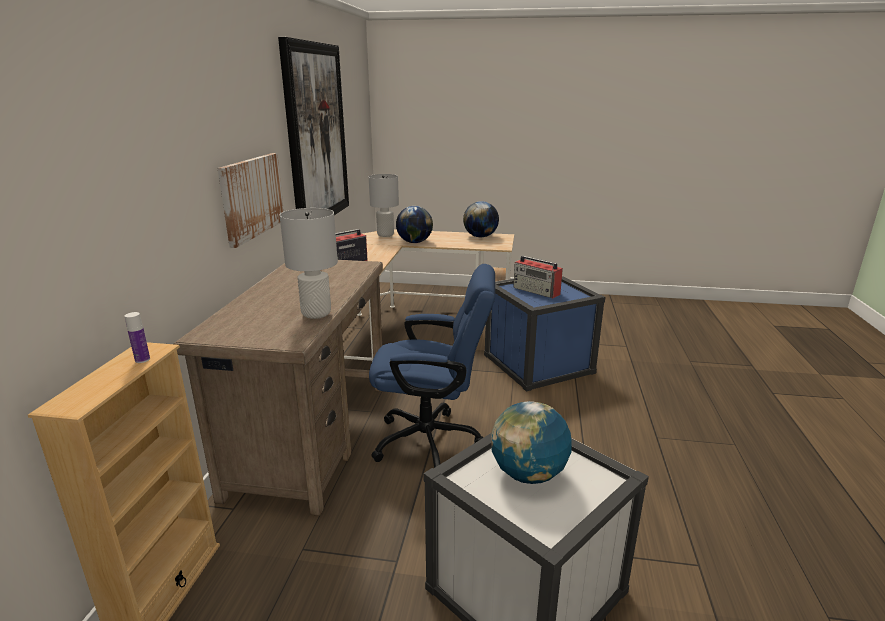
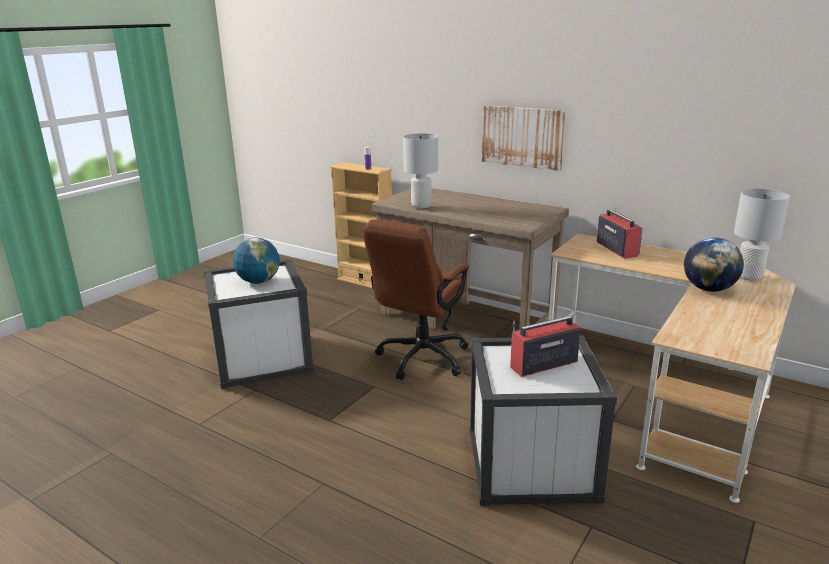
camera: 115 degrees right, 0 degrees up
picture [278,37,349,215] -> none
blue office chair [369,264,495,468] -> brown office chair [363,219,469,380]
globe [463,201,499,237] -> none
blue storage box [484,276,605,392] -> white storage box [470,335,617,506]

